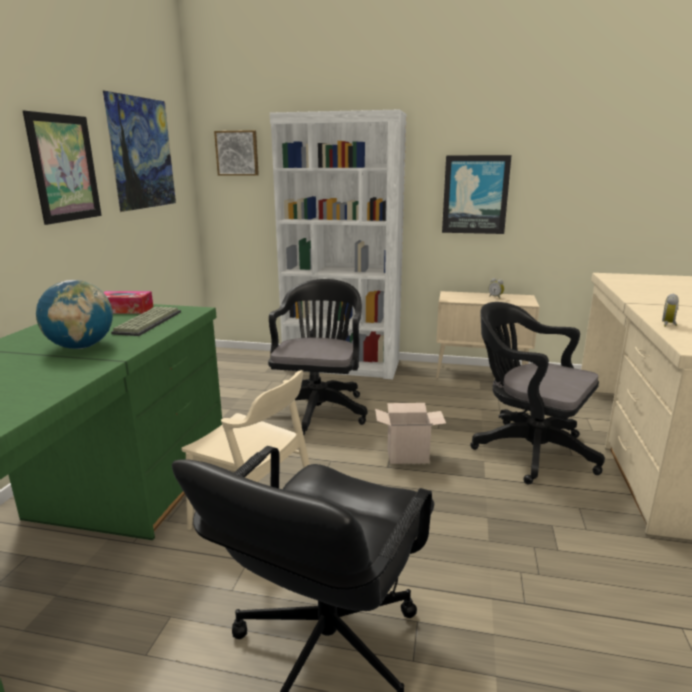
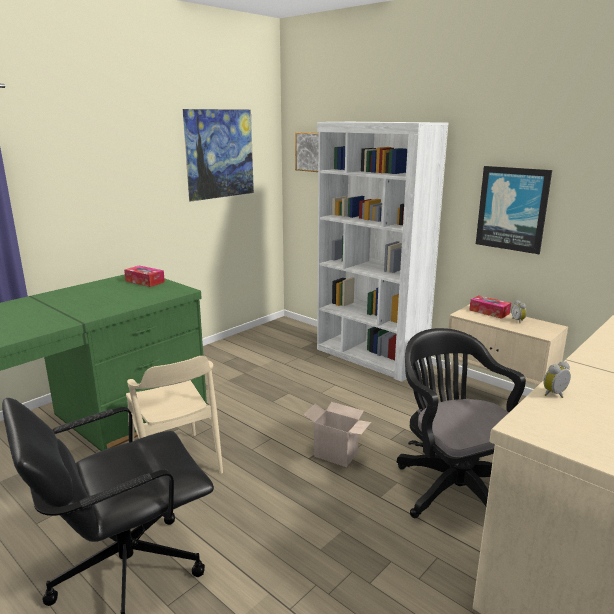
camera: 30 degrees right, 0 degrees up
picture [23,110,102,225] -> none
globe [36,280,113,349] -> none
keyboard [111,307,181,336] -> none
black office chair [268,279,368,435] -> none
none -> tissue box [469,295,511,319]

